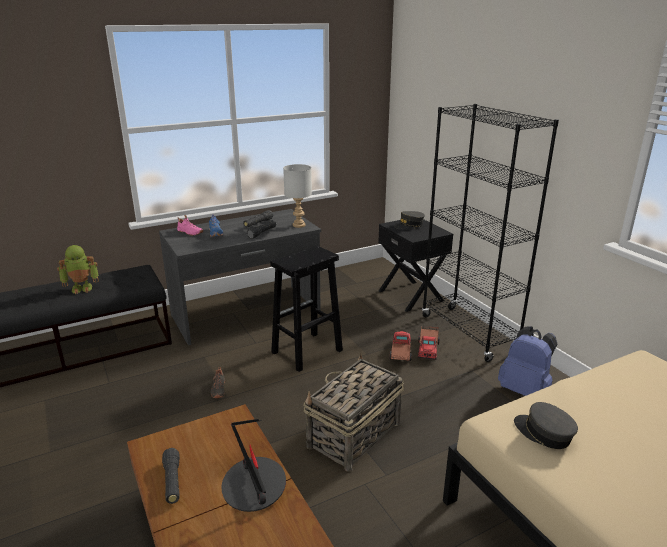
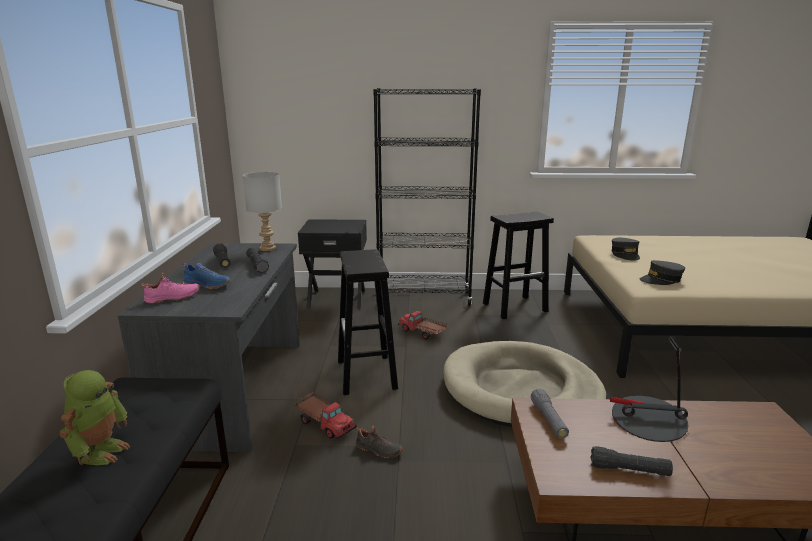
camera: 60 degrees left, 5 degrees down
basket [304,354,404,472] -> beige dog bed [443,341,606,427]
grey cap [395,211,425,230] -> grey cap moved to [612,238,640,261]
toy truck [418,326,440,360] -> toy truck moved to [294,392,357,439]
blue backpack [498,327,557,396] -> black stool [483,211,554,319]
none -> grey flashlight [531,389,569,439]

